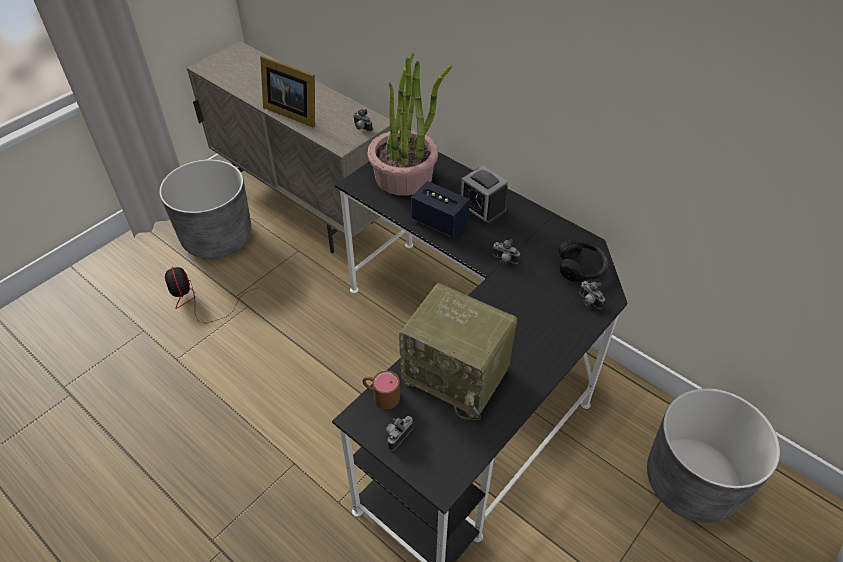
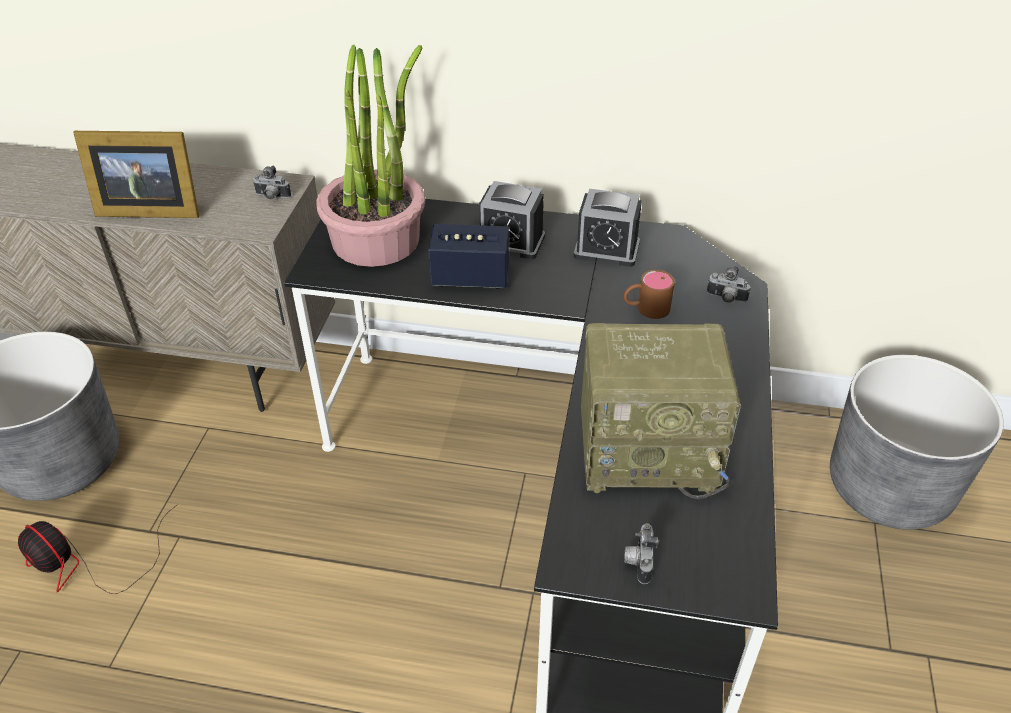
camera: 30 degrees left, 5 degrees down
brown mug [362,371,400,409] -> brown mug moved to [624,270,675,319]
camera [493,239,520,264] -> none
black headphones [558,240,609,282] -> none
none -> alarm clock [574,189,642,267]

